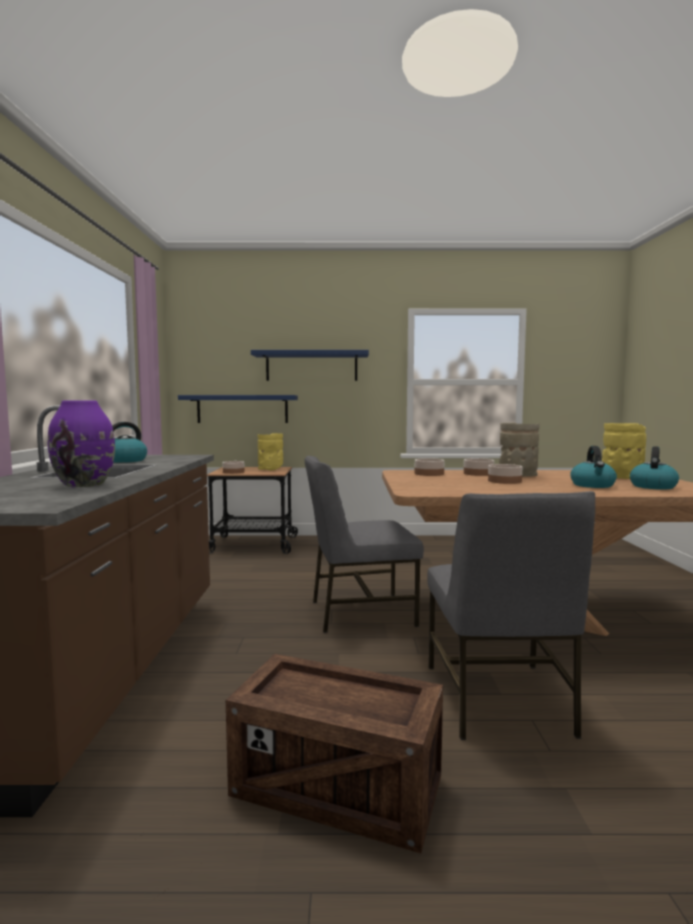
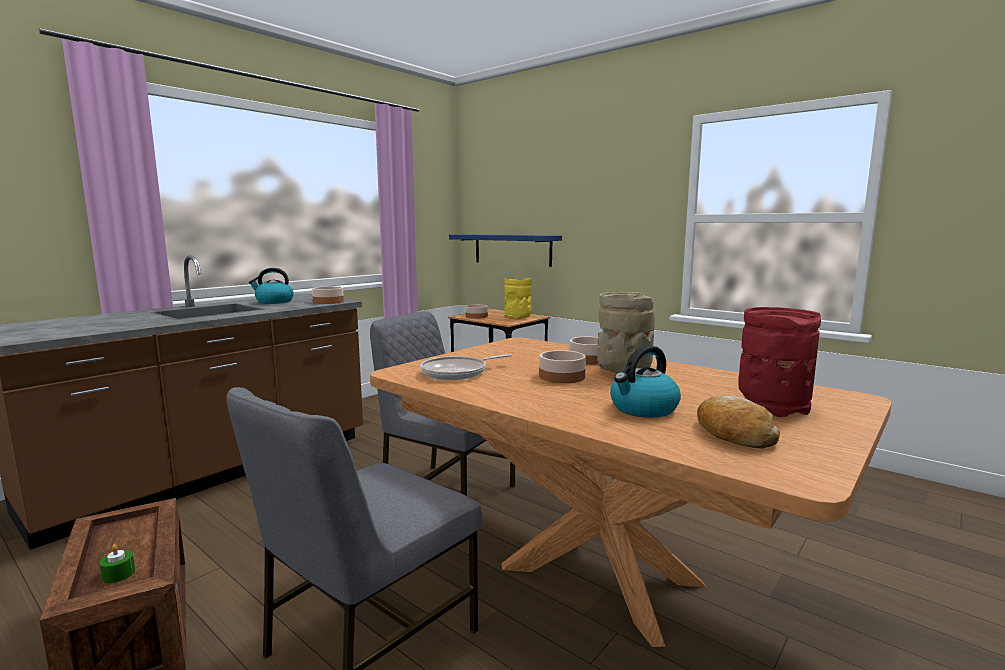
camera: 40 degrees right, 5 degrees up
purple vase [48,400,115,487] -> none
blue shelf [251,350,369,381] -> none
bowl [415,458,444,476] -> bowl moved to [312,286,344,304]
yellow vase [602,423,646,479] -> red vase [738,307,821,417]
kettle [630,447,679,490] -> bread [697,395,780,448]
none -> green candle [99,544,135,583]
none -> frying pan [420,354,512,380]

